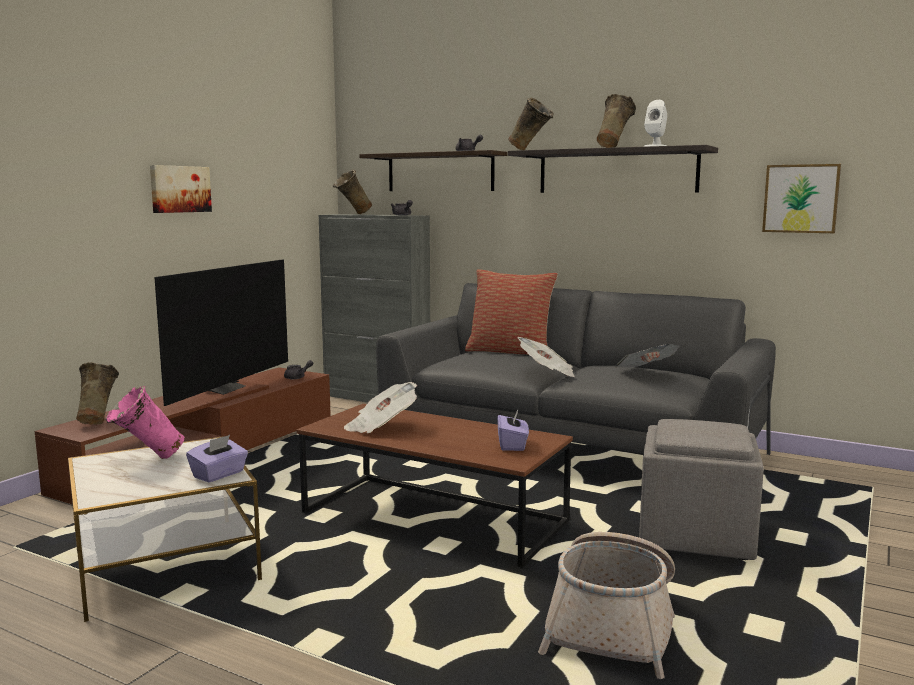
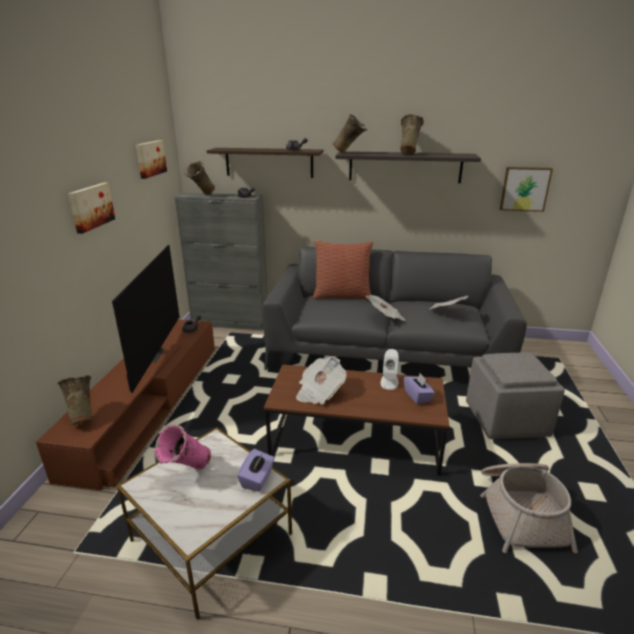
camera: 20 degrees left, 15 degrees up
white speaker [644,100,667,147] -> white speaker moved to [381,349,399,390]
none -> picture [136,140,167,179]

